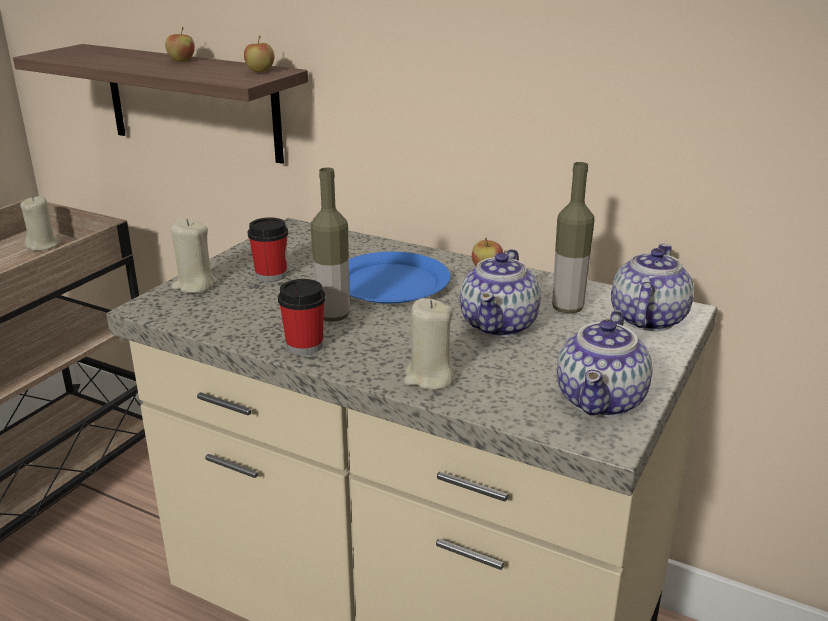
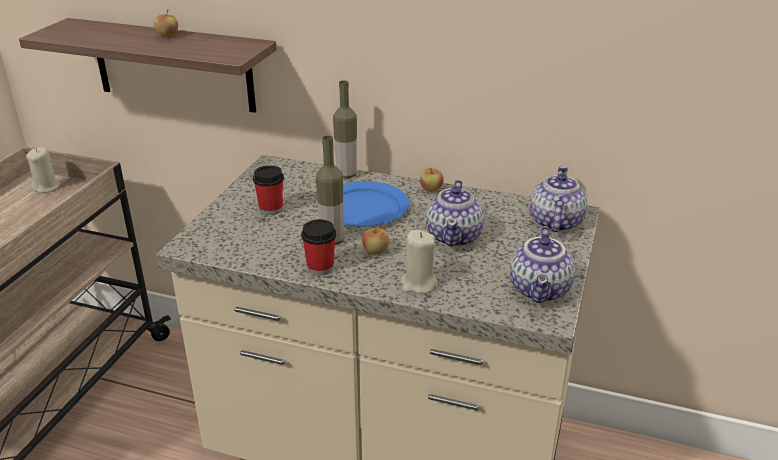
camera: 10 degrees left, 5 degrees up
beige candle [171,219,218,293] -> none
apple [244,35,274,72] -> apple moved to [362,223,390,255]
bottle [552,162,595,314] -> bottle moved to [333,80,357,179]

